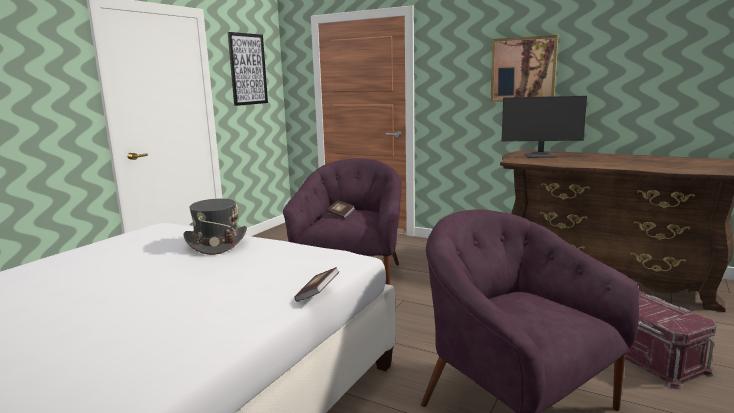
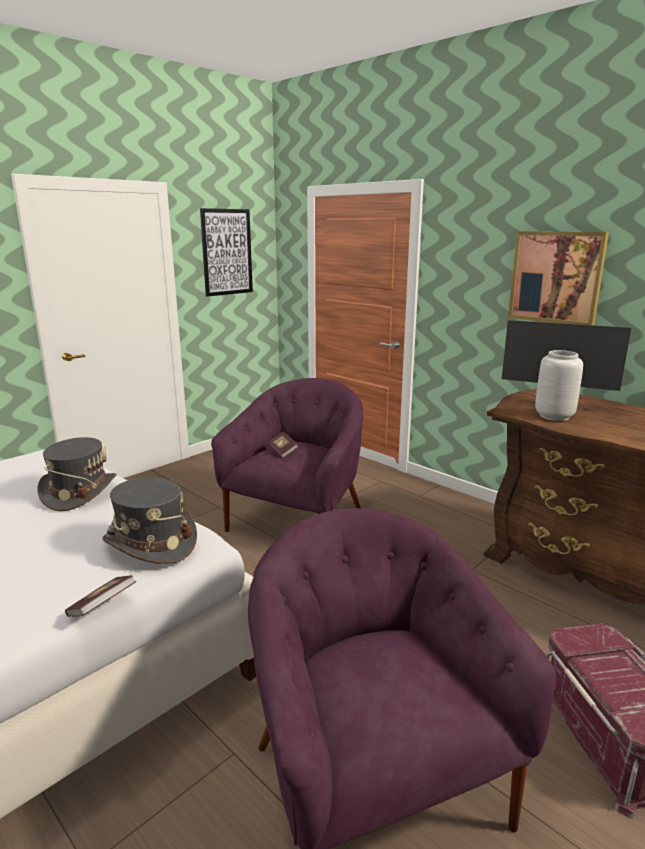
camera: 15 degrees right, 5 degrees up
none -> grey hat [102,477,197,564]
none -> grey vase [535,350,583,421]

